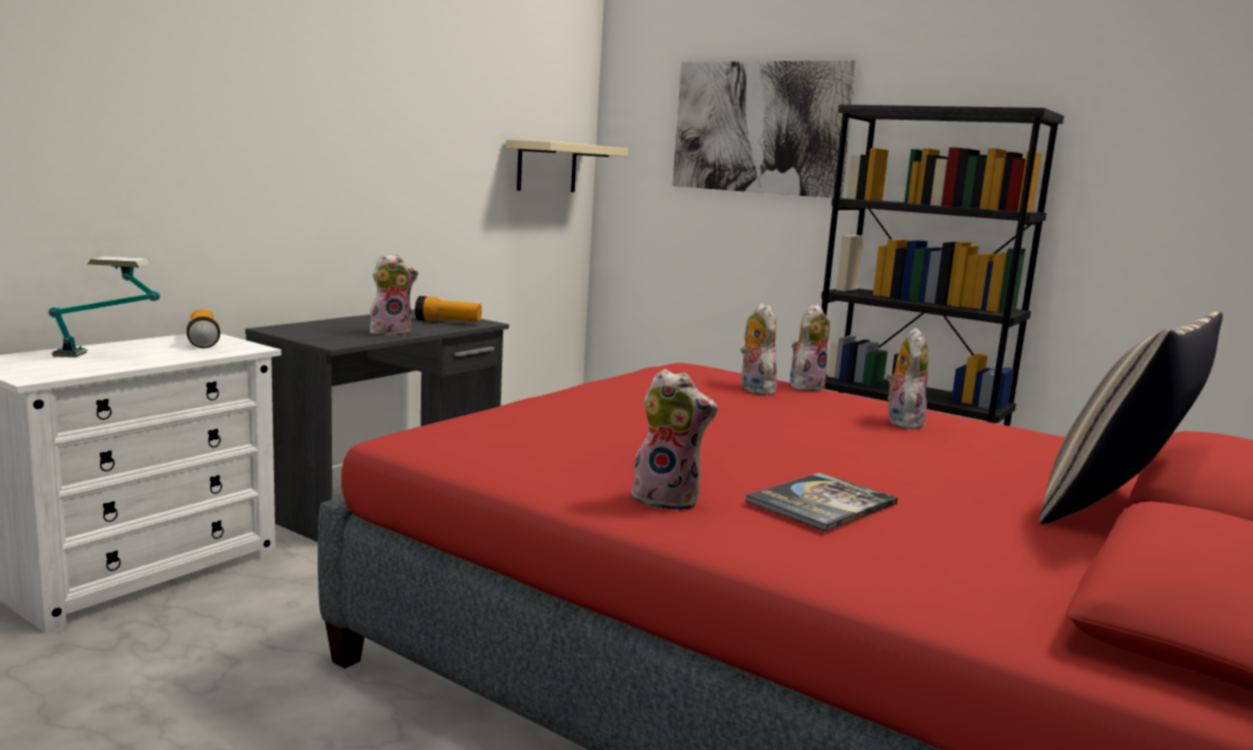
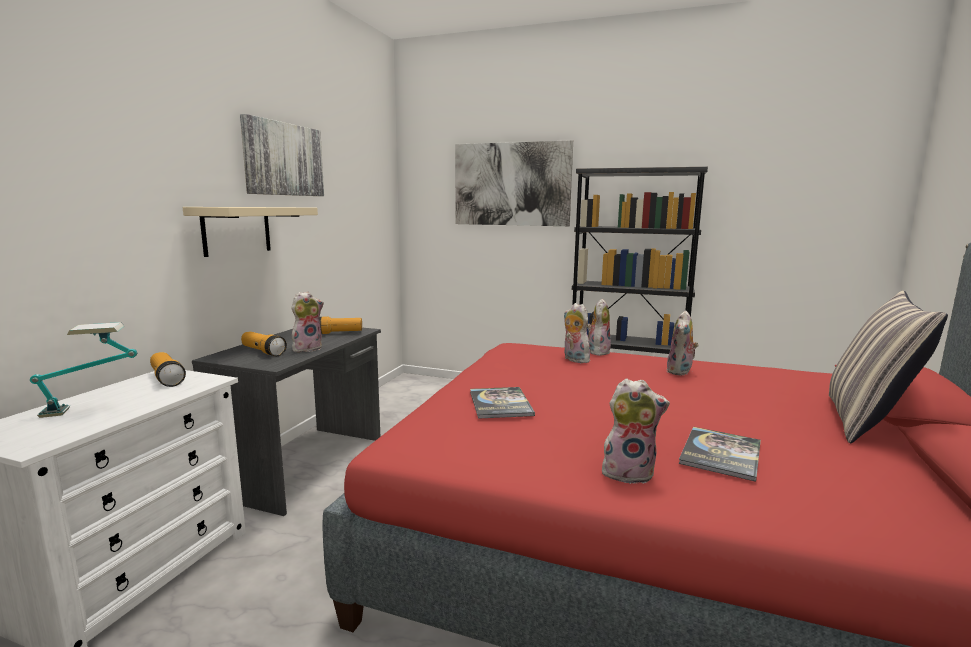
camera: 15 degrees left, 0 degrees up
beige shelf [506,139,628,192] -> beige shelf moved to [183,207,318,257]
plush toy [886,328,928,429] -> plush toy turned 150 degrees counterclockwise [667,310,699,376]
none -> picture [240,114,324,196]
none -> flashlight [241,331,287,356]
none -> book [470,387,535,419]

